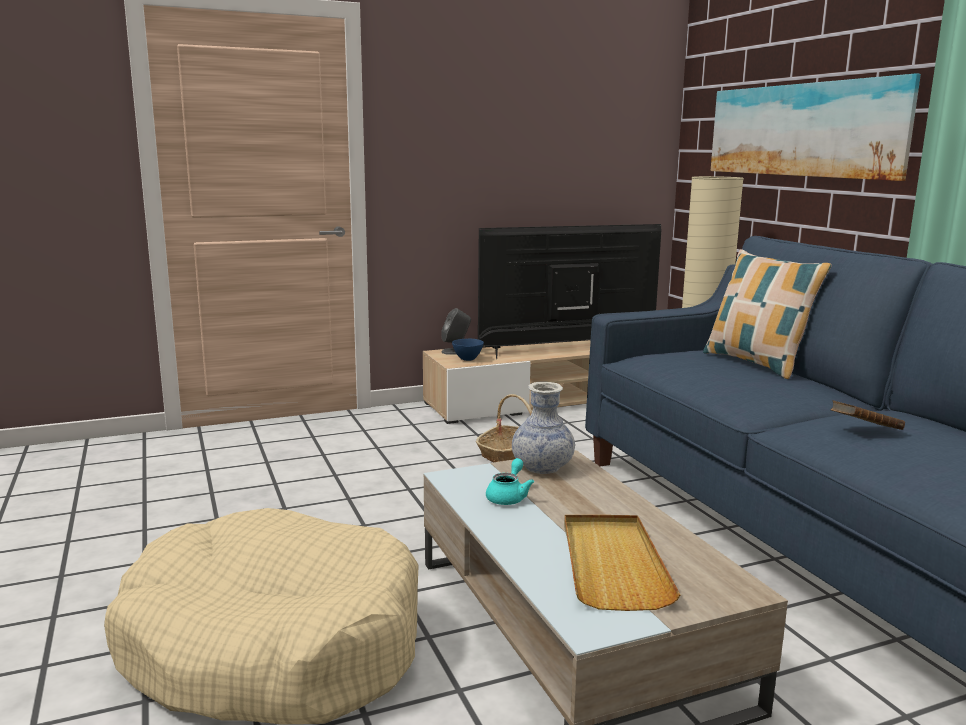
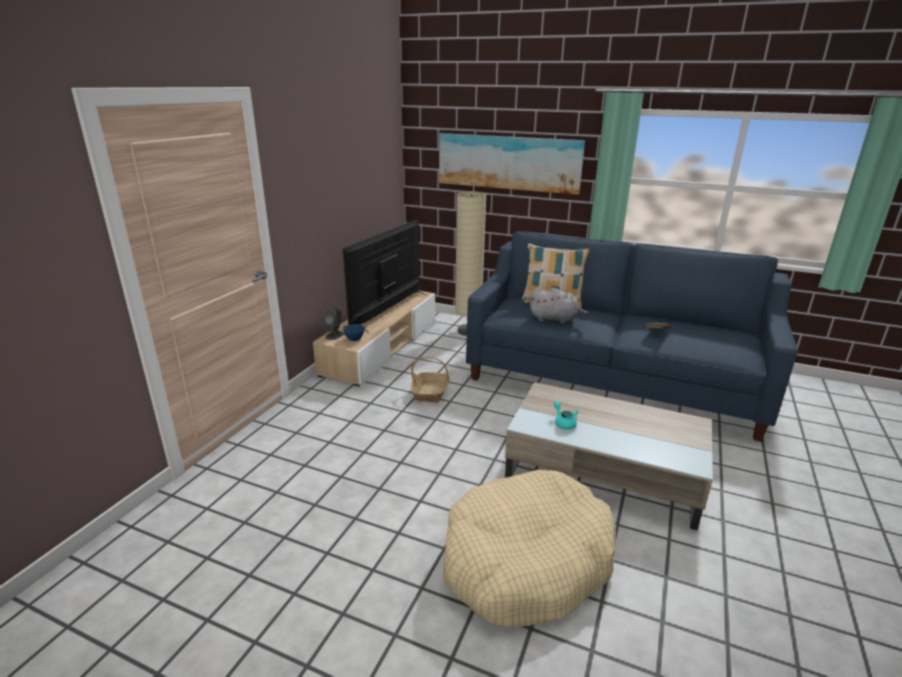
camera: 45 degrees left, 10 degrees up
vase [512,382,575,474] -> none
beige tray [564,515,680,611] -> none
none -> grey plush toy [529,288,589,324]

